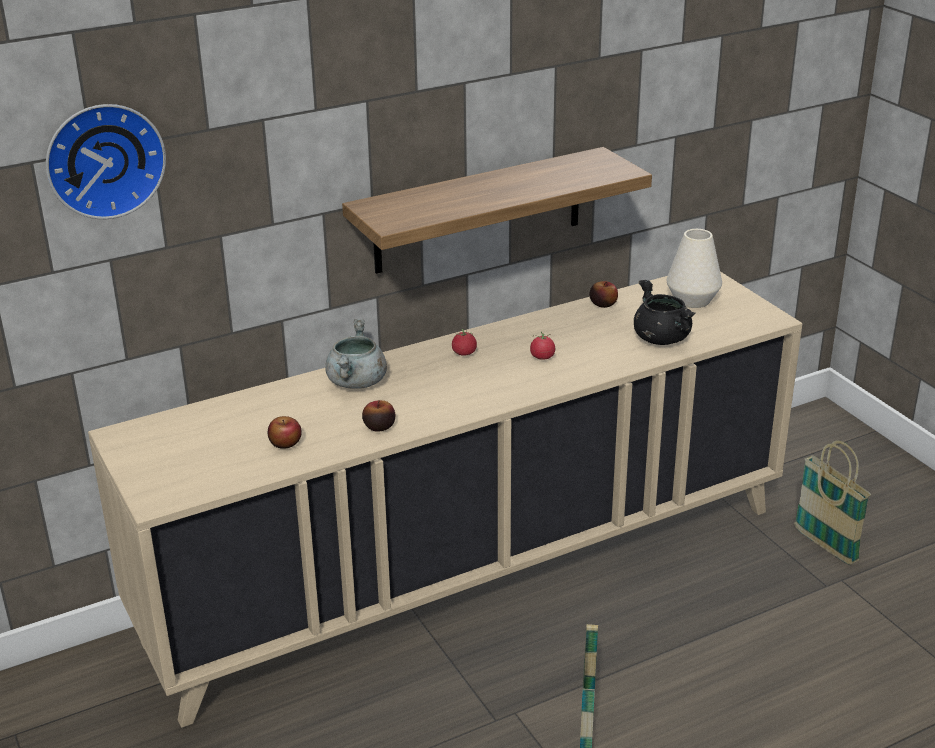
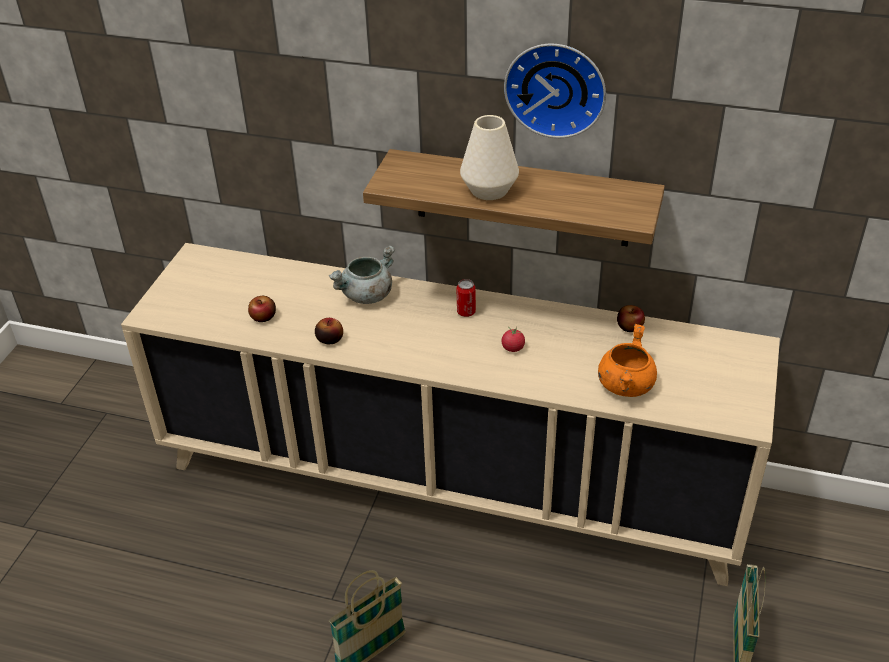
camera: 45 degrees right, 10 degrees up
wall clock [46,104,166,219] -> wall clock moved to [504,44,606,138]
tomato [452,329,477,356] -> can [457,279,476,317]
black cooking pot [634,280,696,345] -> orange cooking pot [598,324,657,397]
white vase [667,229,722,308] -> white vase moved to [460,115,519,200]

